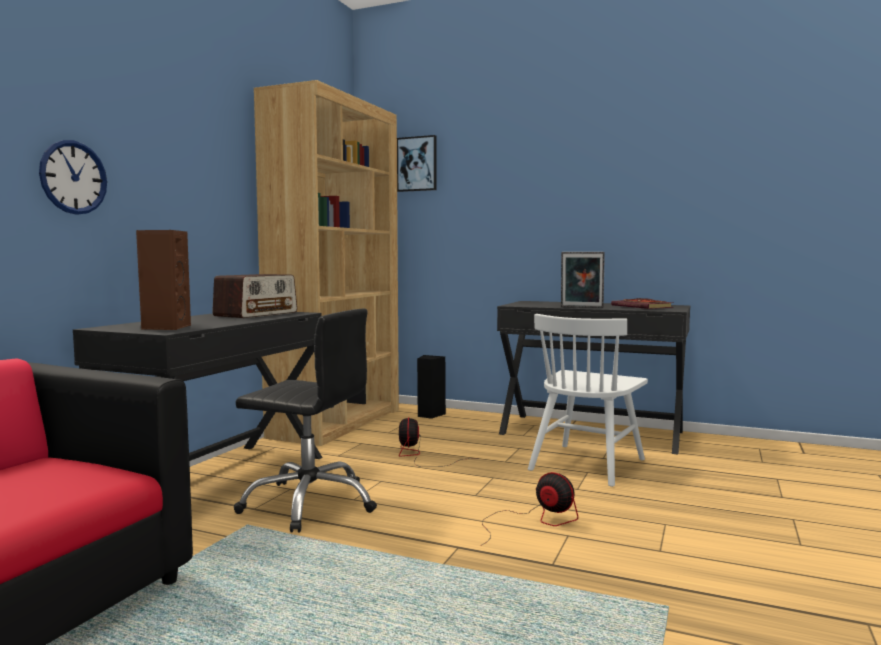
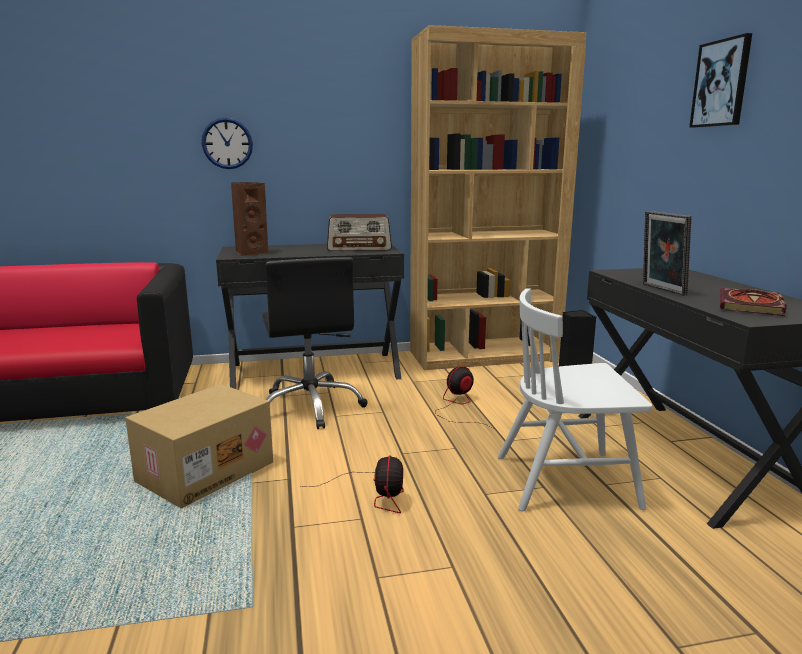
camera: 55 degrees right, 10 degrees up
picture [397,135,437,192] -> picture moved to [689,33,752,128]
none -> cardboard box [125,384,273,508]

